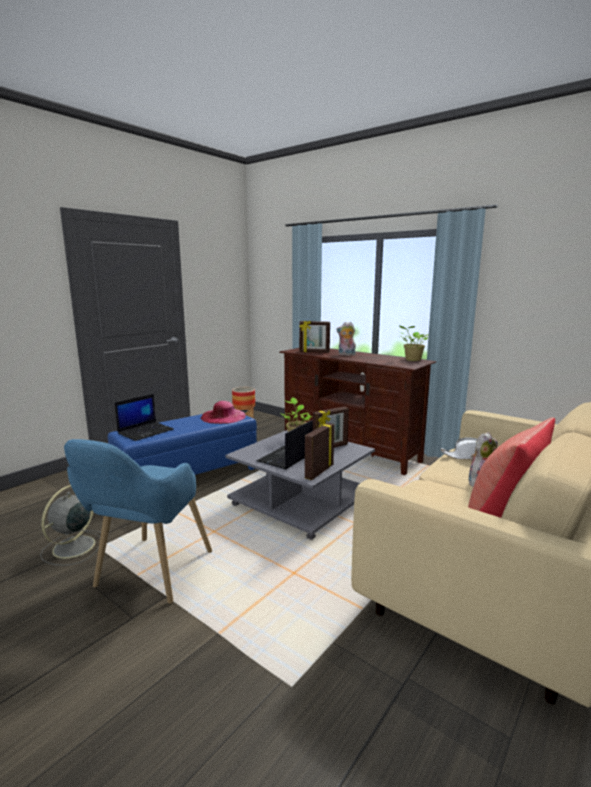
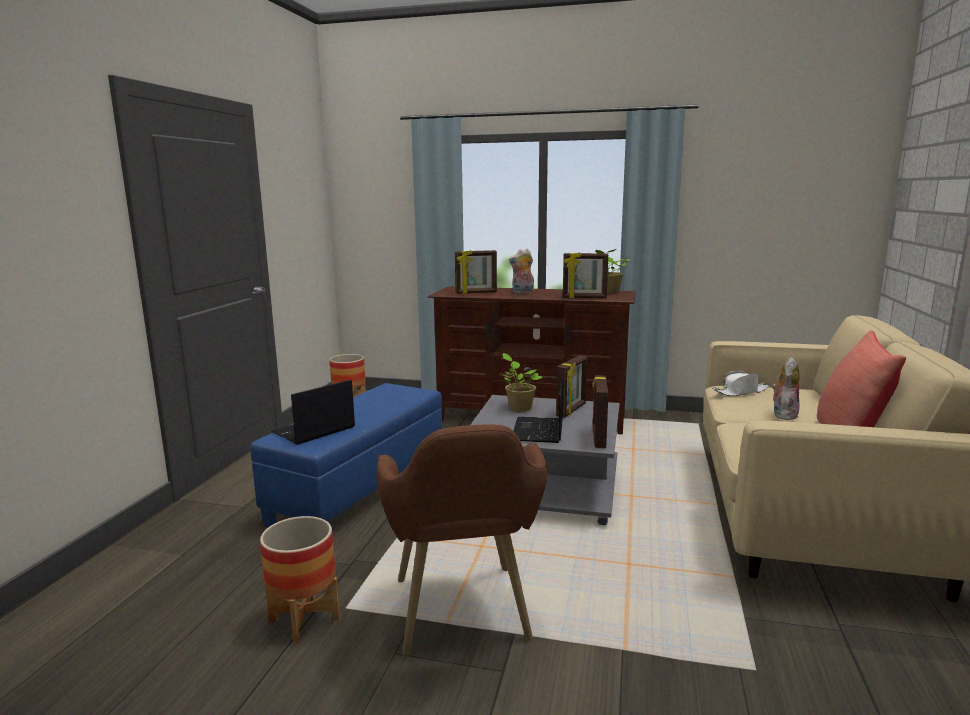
camera: 25 degrees left, 0 degrees up
grey fan [40,485,101,566] -> planter [260,516,340,644]
blue armchair [64,439,212,604] -> brown armchair [376,424,547,656]
laptop [115,394,174,441] -> laptop turned 150 degrees counterclockwise [271,380,355,445]
pink hat [200,401,246,424] -> none
none -> picture frame [563,252,608,298]

